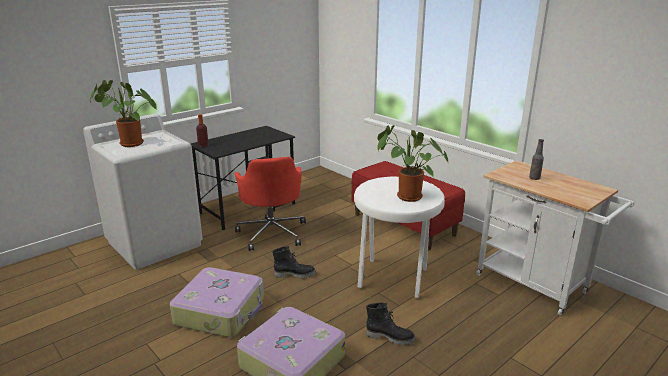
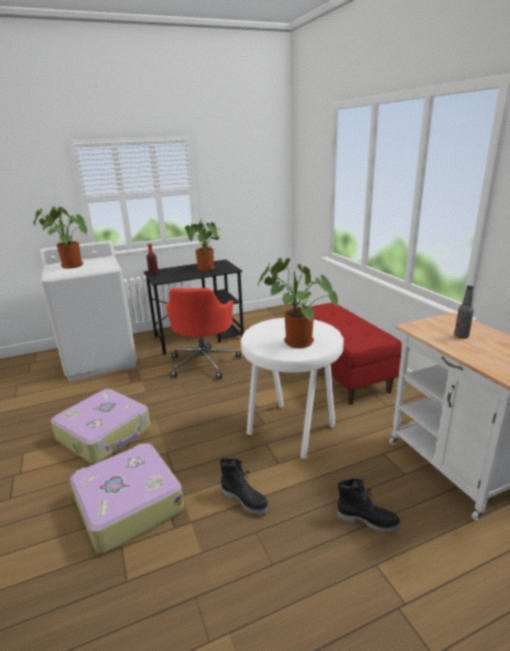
camera: 20 degrees right, 0 degrees up
black boot [272,246,316,279] -> black boot moved to [337,478,401,533]
none -> potted plant [185,220,219,271]

